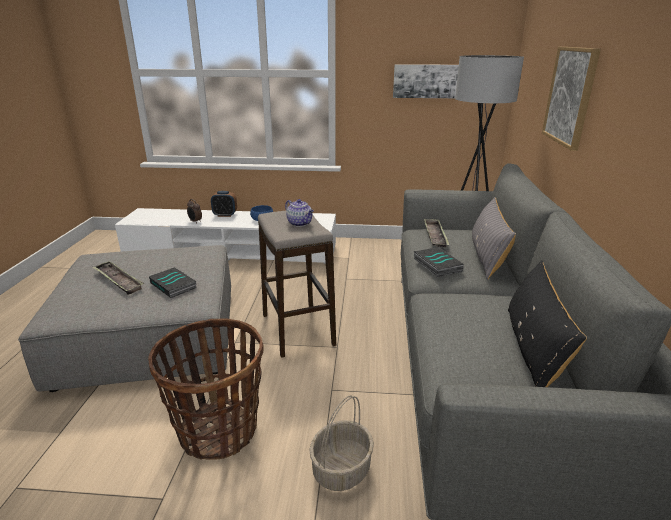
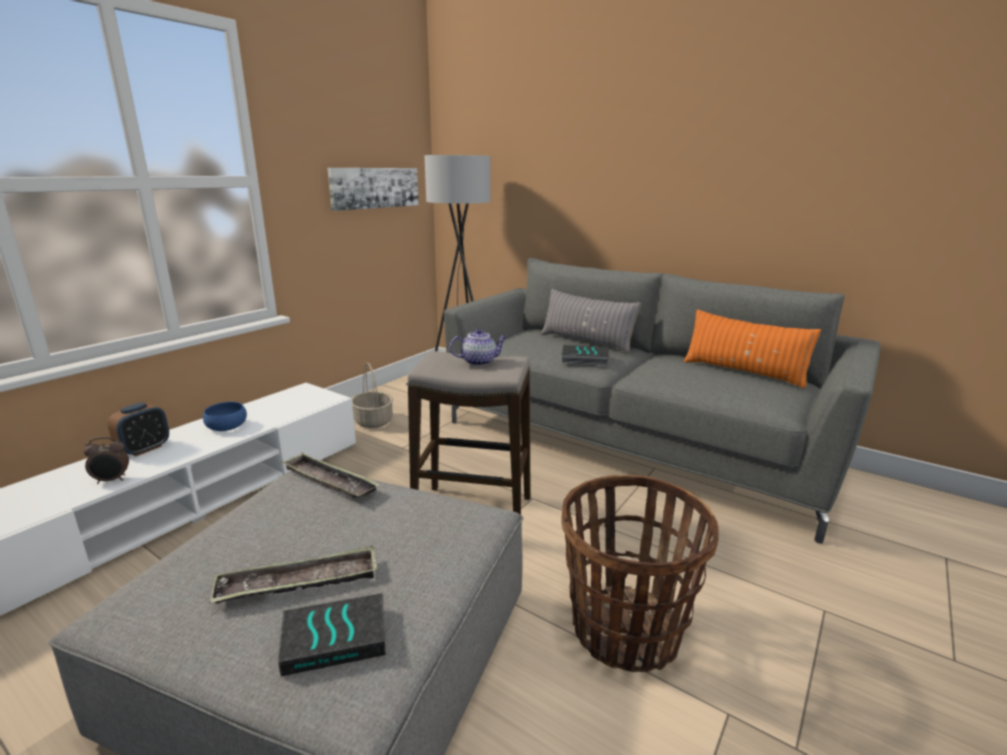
camera: 60 degrees left, 5 degrees down
book [149,267,197,298] -> book moved to [278,593,386,677]
basket [309,395,374,491] -> basket moved to [352,363,393,428]
tray [424,218,450,248] -> tray moved to [281,452,380,498]
black pillow [508,260,587,387] -> orange pillow [684,310,821,389]
picture [542,47,601,151] -> none

